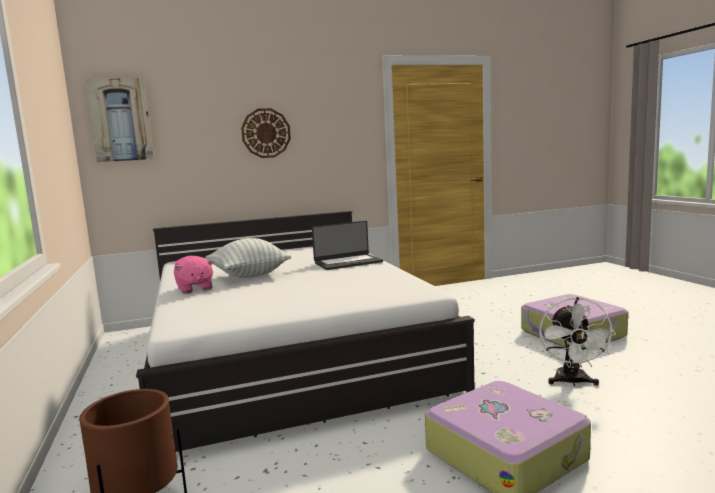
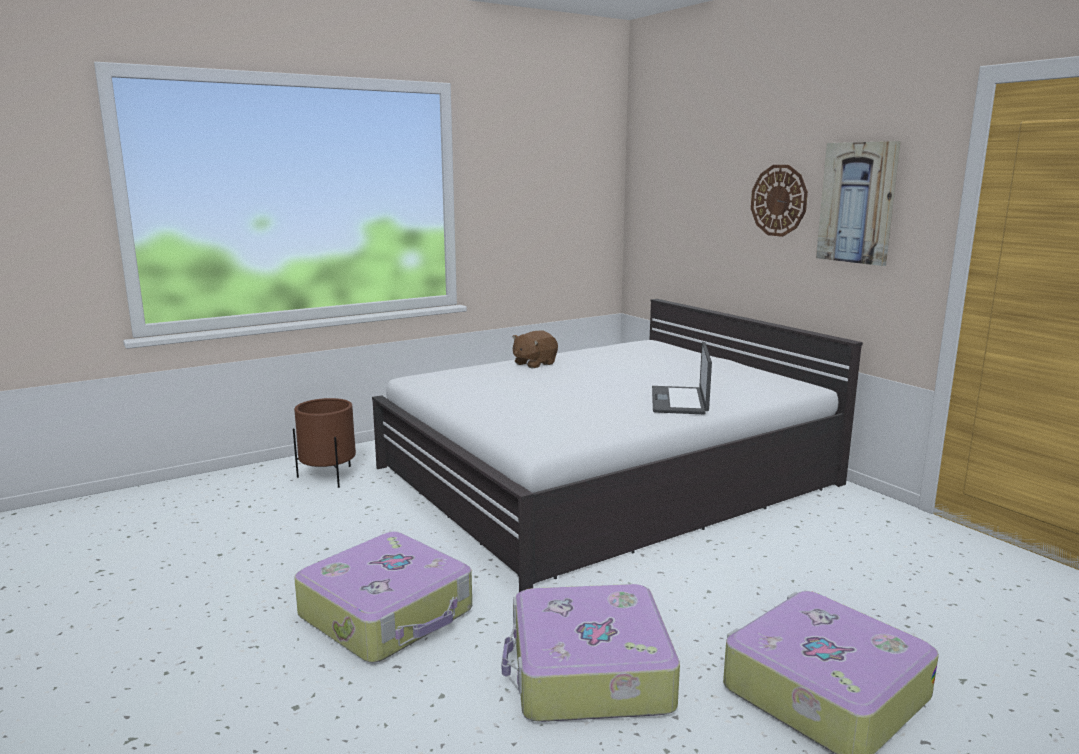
camera: 75 degrees right, 5 degrees up
picture [85,78,154,162] -> picture moved to [816,141,901,266]
pink plush toy [174,255,214,293] -> brown plush toy [512,331,558,368]
pillow [206,238,291,278] -> none
laptop [312,221,383,270] -> laptop turned 45 degrees clockwise [652,342,712,414]
white fan [539,297,616,386] -> suitcase [502,584,680,722]

